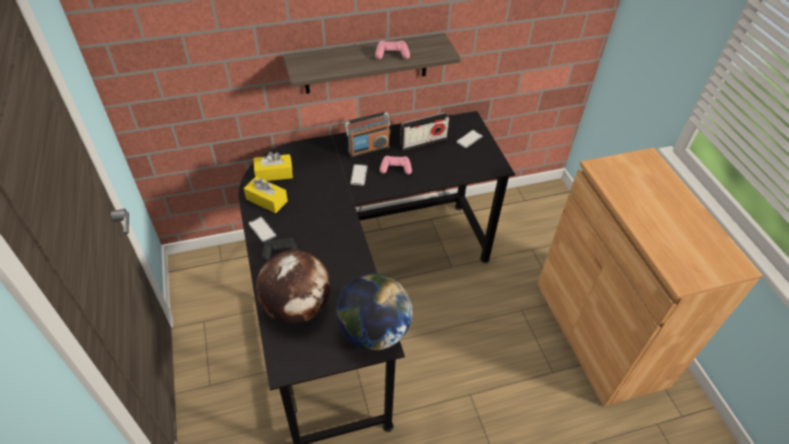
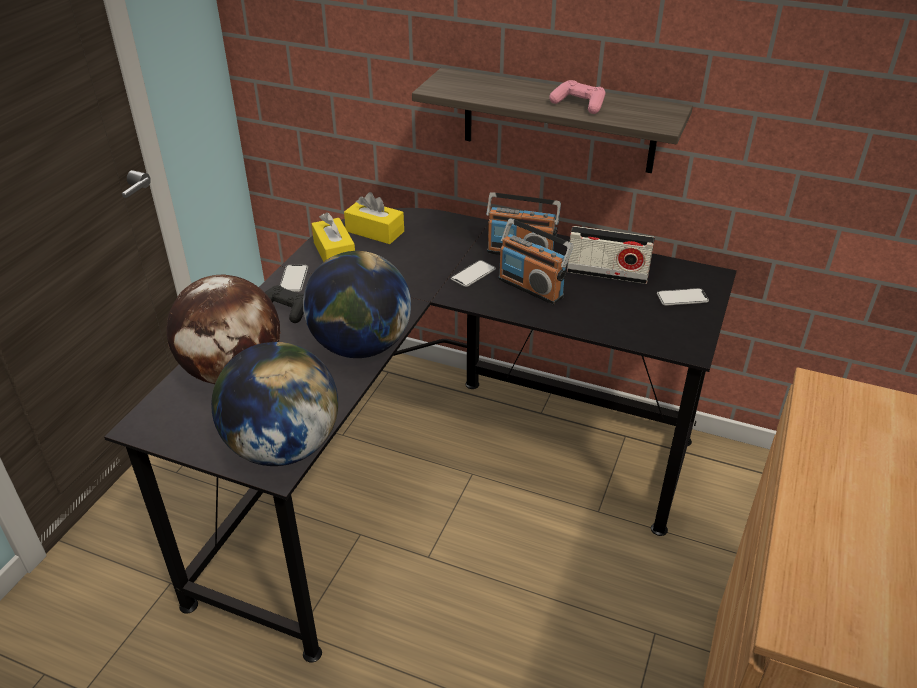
camera: 40 degrees right, 10 degrees down
pink game controller [380,156,412,175] -> radio [498,218,573,305]
none -> globe [303,251,411,358]

